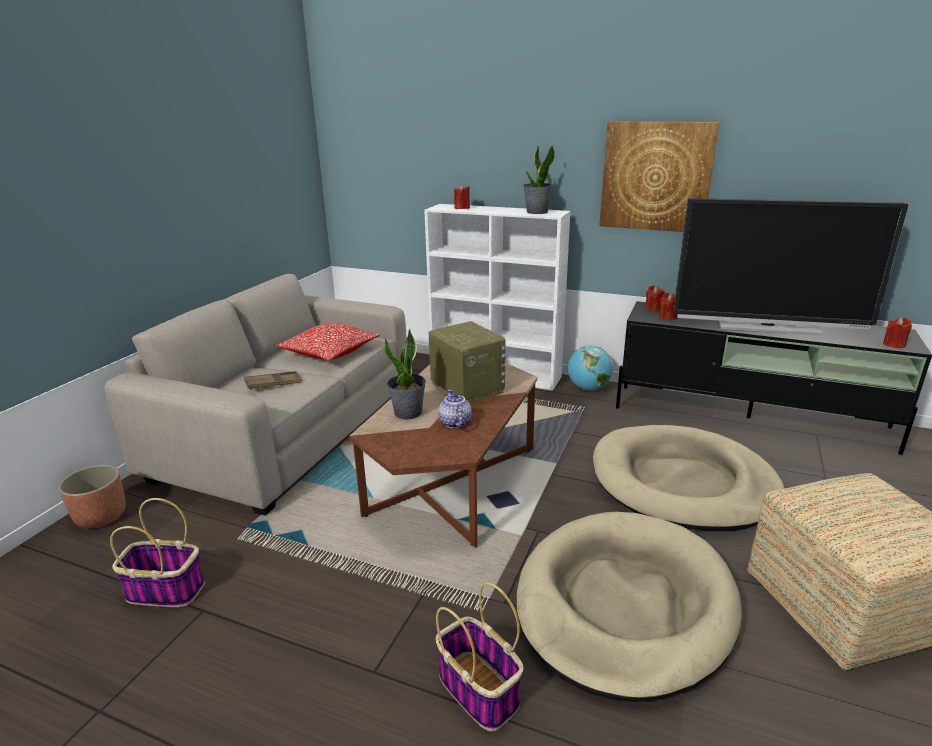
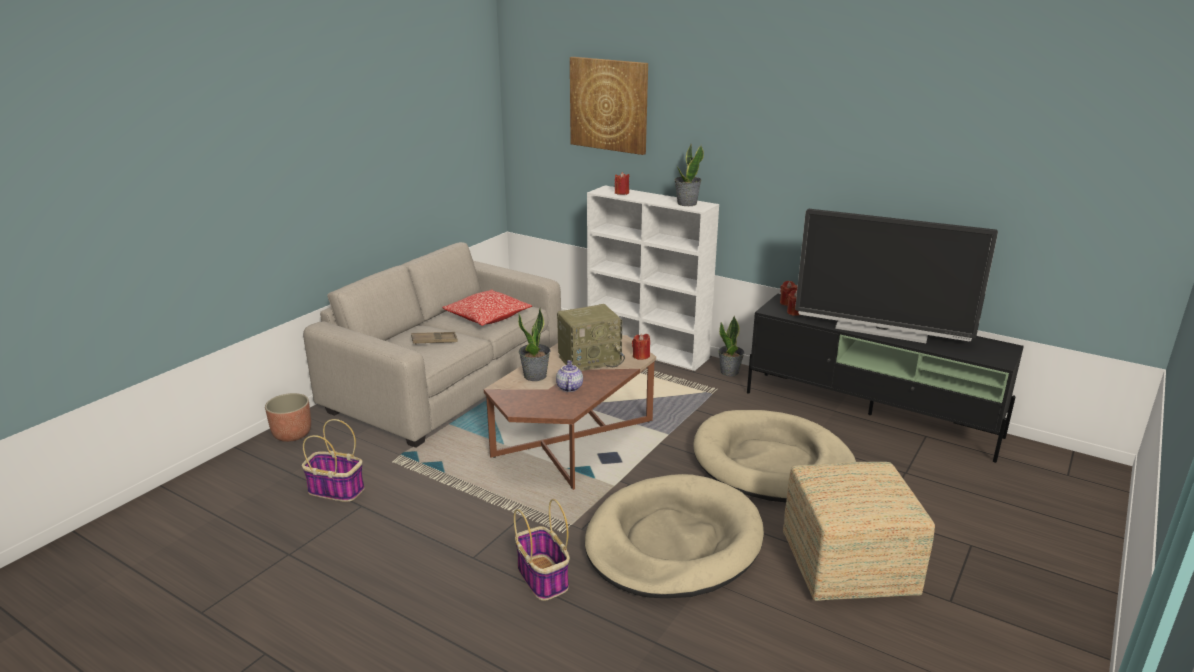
camera: 10 degrees right, 0 degrees up
radio [428,321,505,404] -> radio turned 90 degrees clockwise [557,304,625,371]
globe [568,346,613,390] -> potted plant [718,316,744,377]
picture [599,121,720,232] -> picture moved to [570,57,648,155]
red candle [883,317,912,348] -> red candle moved to [632,333,650,360]

